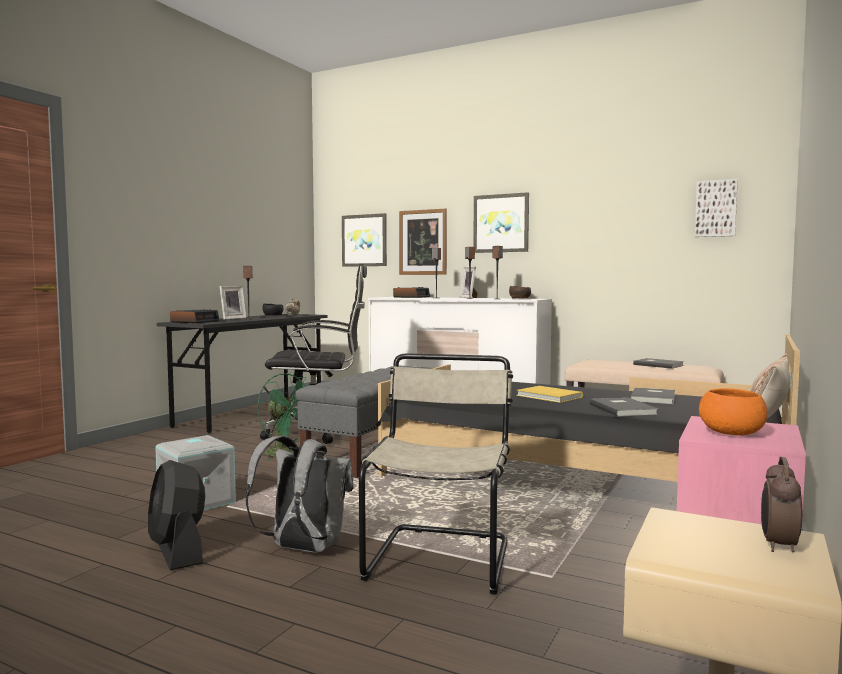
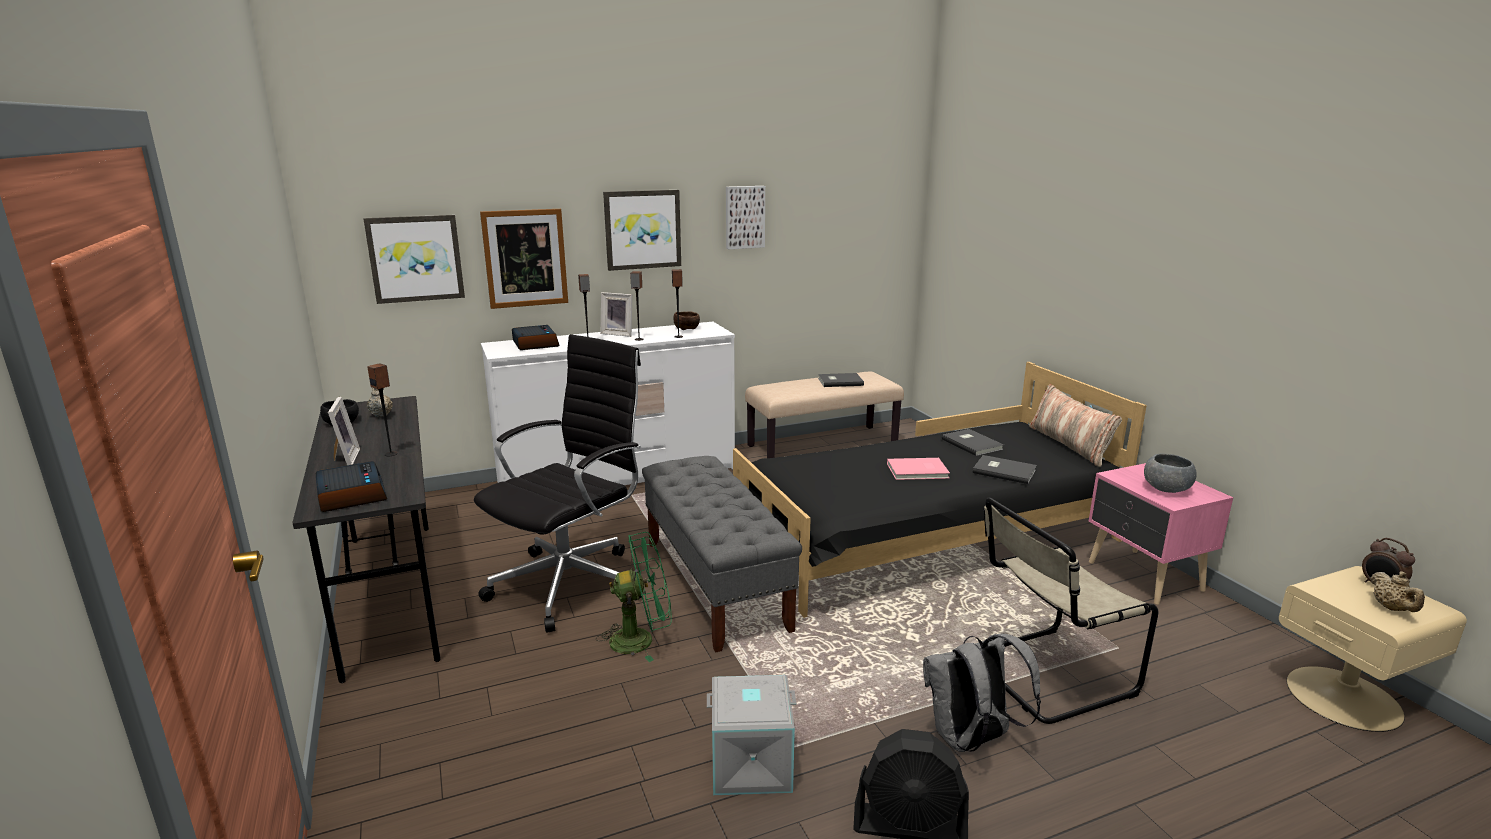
camera: 50 degrees left, 15 degrees up
beige chair [359,354,513,594] -> beige chair turned 75 degrees counterclockwise [983,498,1158,724]
yellow book [516,386,583,403] -> pink book [887,458,950,480]
picture [695,179,738,237] -> picture moved to [726,186,765,250]
orange bowl [699,388,767,436] -> grey bowl [1144,453,1196,493]
none -> beige teapot [1370,571,1425,612]

